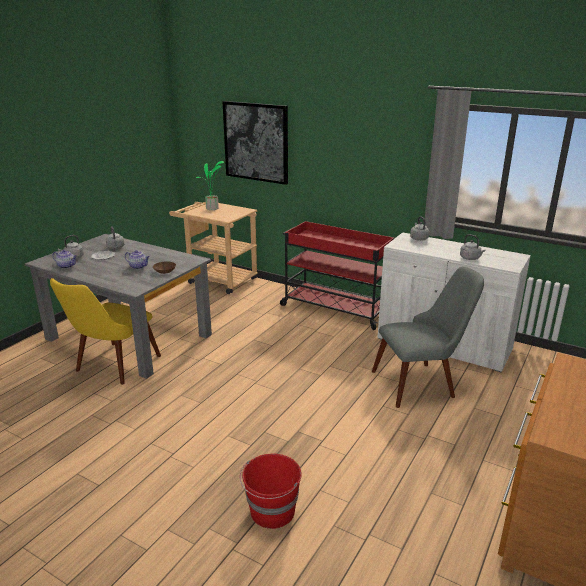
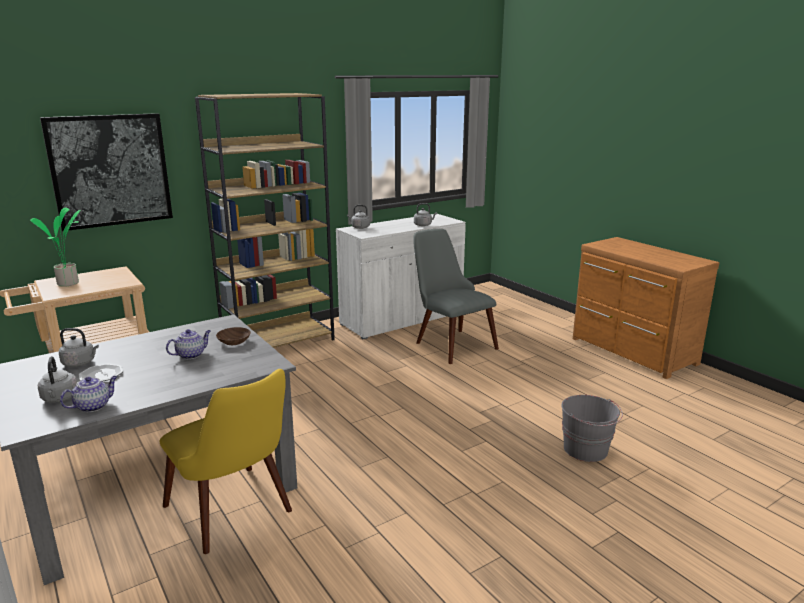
camera: 65 degrees left, 5 degrees down
red bucket [240,454,302,529] -> grey bucket [561,395,623,462]
red cart [280,221,394,330] -> brown bookcase [195,93,335,348]
grey chair [372,267,484,408] -> grey chair turned 45 degrees counterclockwise [413,229,499,364]

